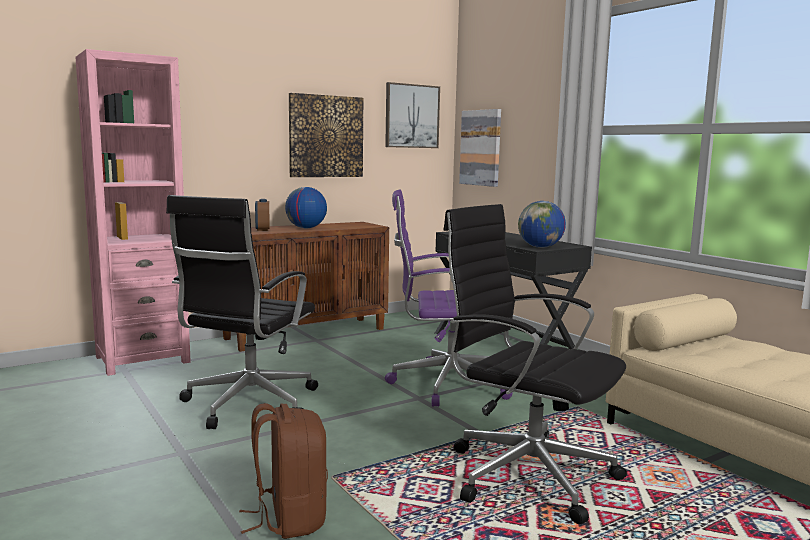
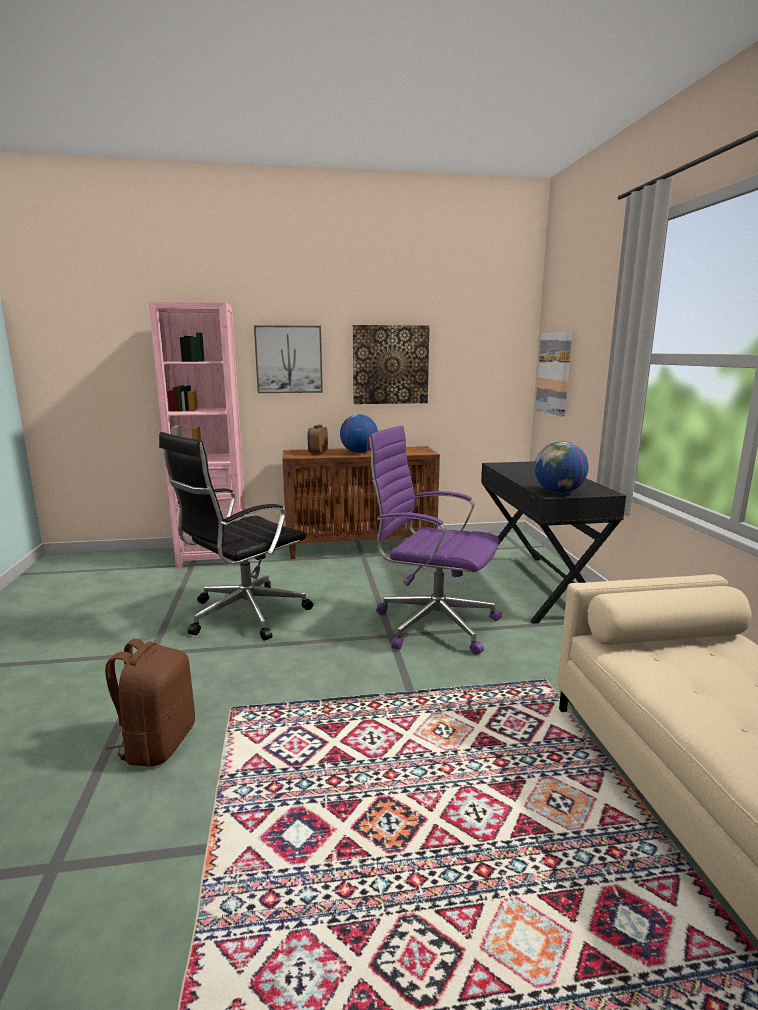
camera: 25 degrees right, 5 degrees up
picture [385,82,440,148] -> picture moved to [254,325,323,393]
black office chair [443,204,627,524] -> none

